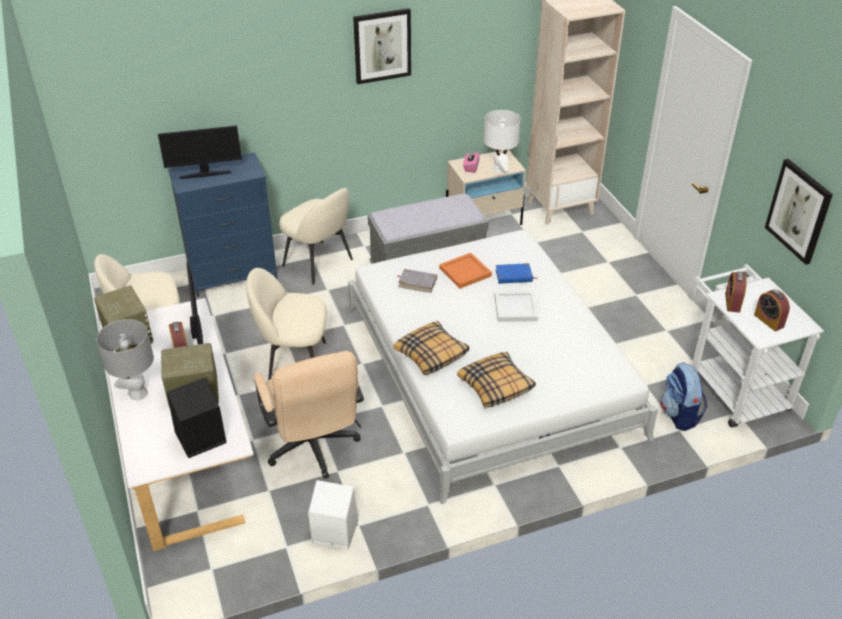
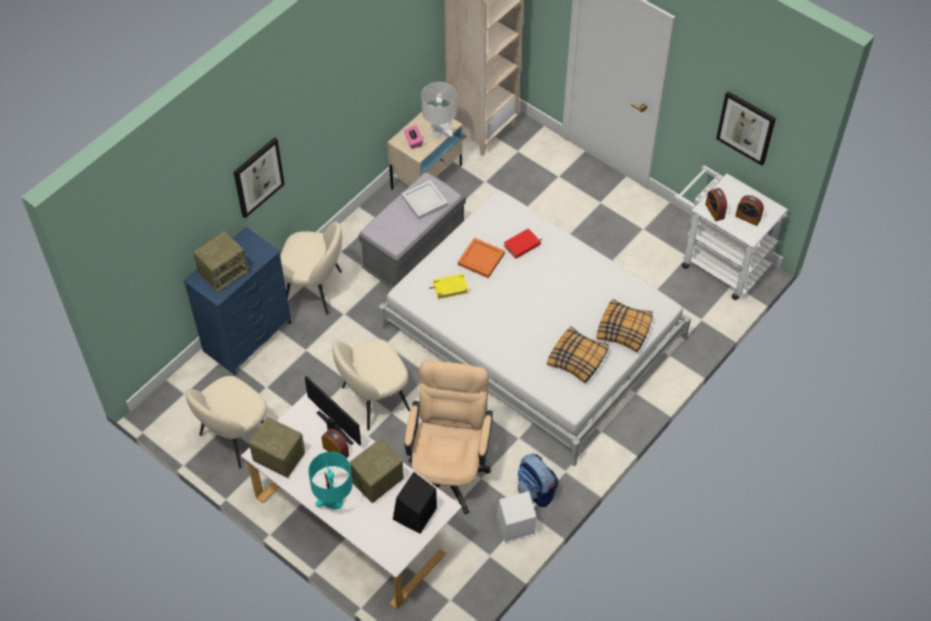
camera: 30 degrees left, 15 degrees up
grey table lamp [97,319,154,401] -> turquoise table lamp [308,452,352,510]
monitor [158,125,242,179] -> radio [193,231,251,293]
beige office chair [254,351,364,479] -> beige office chair turned 120 degrees counterclockwise [405,360,493,514]
picture [353,8,411,84] -> picture moved to [234,137,285,218]
pillow [393,321,469,375] -> pillow moved to [597,299,653,352]
grey book [397,269,437,293] -> yellow book [429,274,468,299]
blue book [495,263,537,284] -> red book [504,228,542,259]
white tray [495,291,538,322] -> white tray moved to [401,180,448,219]
backpack [660,362,708,431] -> backpack moved to [518,453,558,507]

